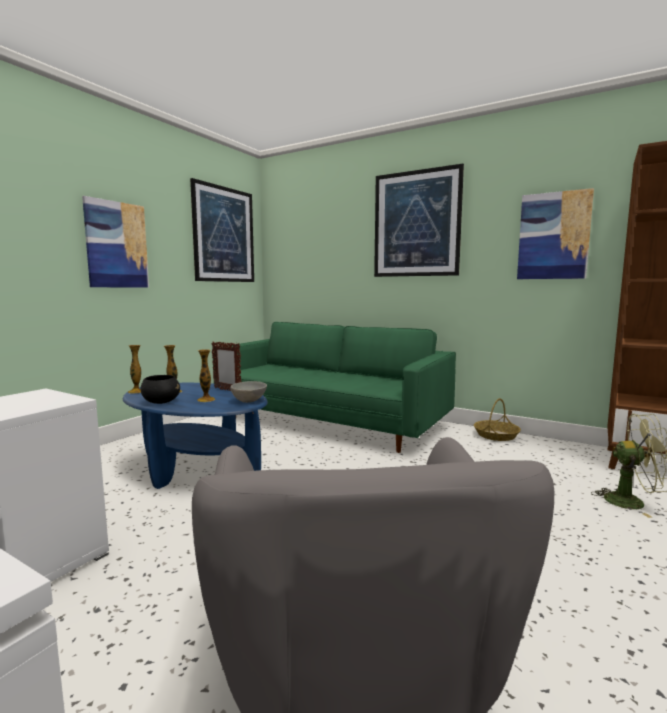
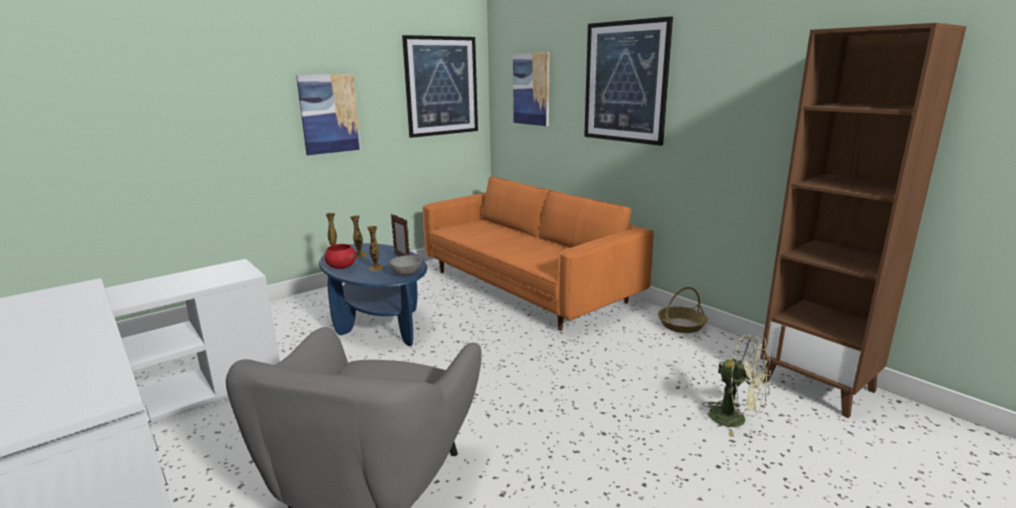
camera: 20 degrees right, 10 degrees up
black bowl [141,375,180,404] -> red bowl [324,244,356,269]
green sofa [213,322,456,453] -> orange sofa [423,176,654,331]
picture [517,188,594,279] -> picture moved to [513,52,550,126]

